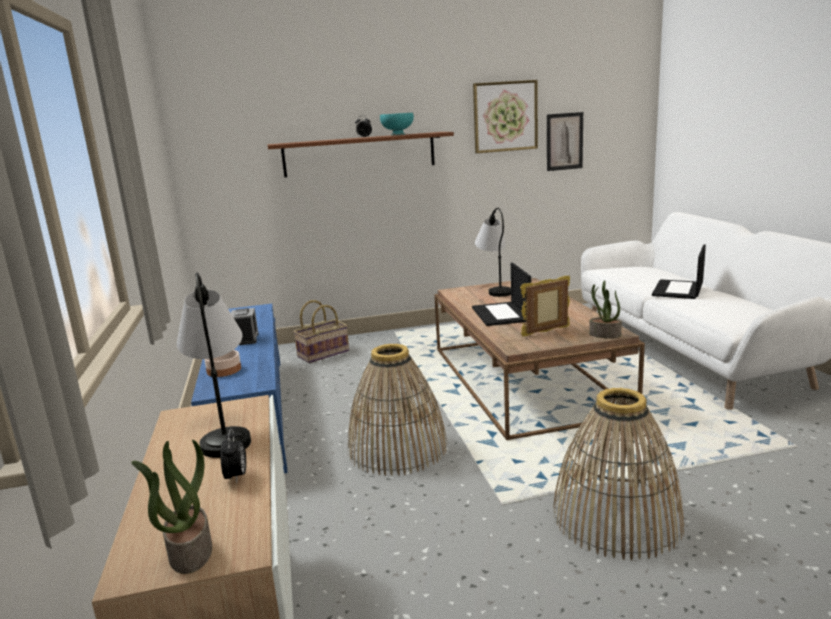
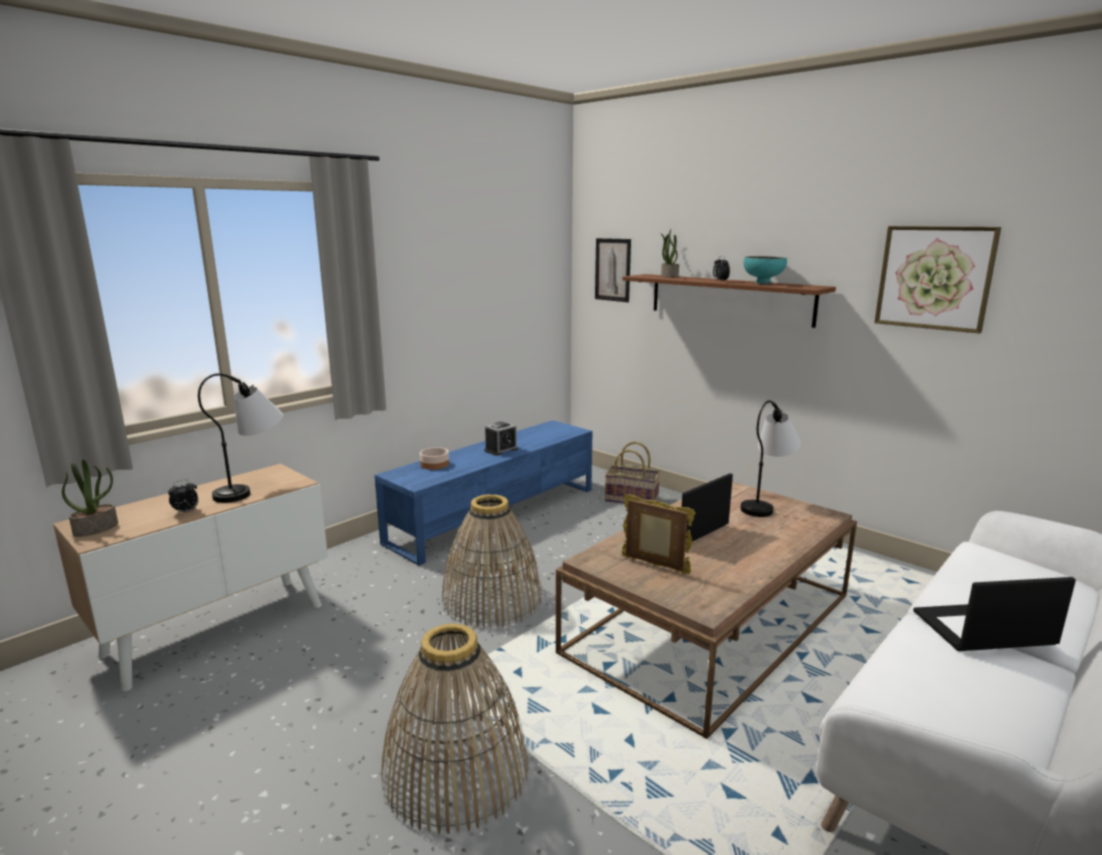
camera: 55 degrees right, 0 degrees up
picture [547,112,583,171] -> picture moved to [595,238,631,302]
potted plant [589,280,622,338] -> potted plant moved to [660,230,679,278]

